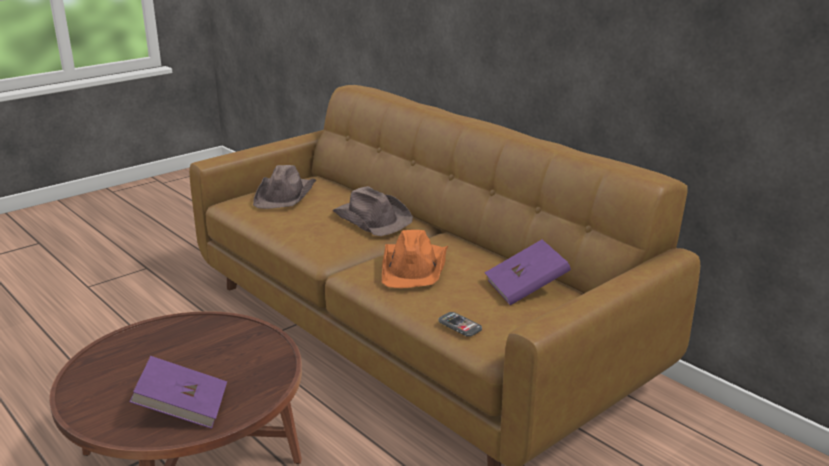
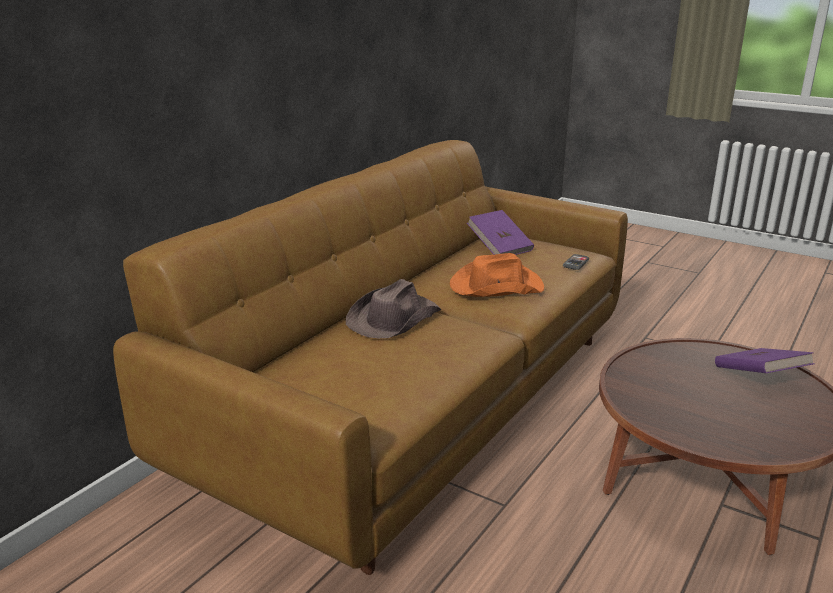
camera: 105 degrees left, 0 degrees up
brown hat [253,165,316,209] -> none

